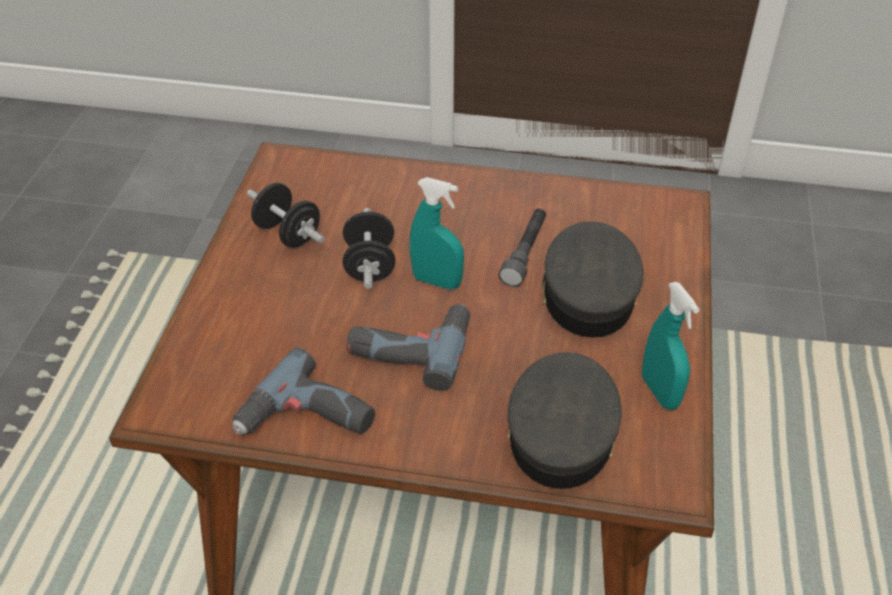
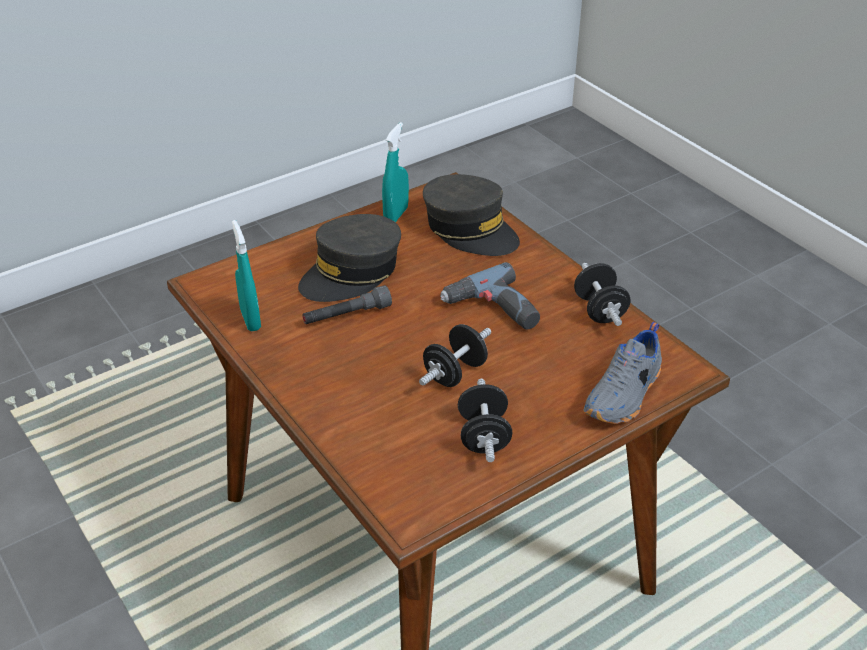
camera: 135 degrees left, 5 degrees down
power drill [232,348,375,434] -> black dumbbell [574,263,630,326]
turquoise spray bottle [409,177,464,290] -> turquoise spray bottle moved to [232,220,261,331]
grey cap [507,352,622,489] -> grey cap turned 105 degrees counterclockwise [423,174,520,256]
none -> grey shoe [583,322,662,424]

